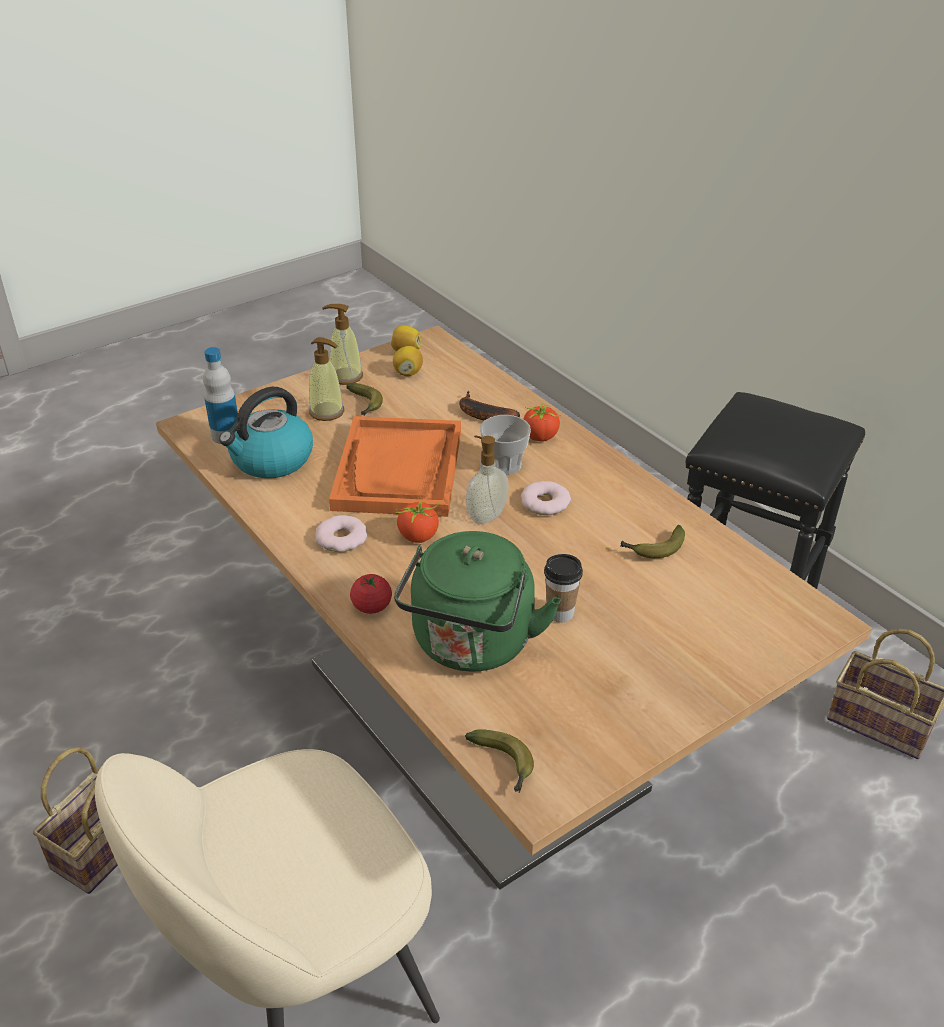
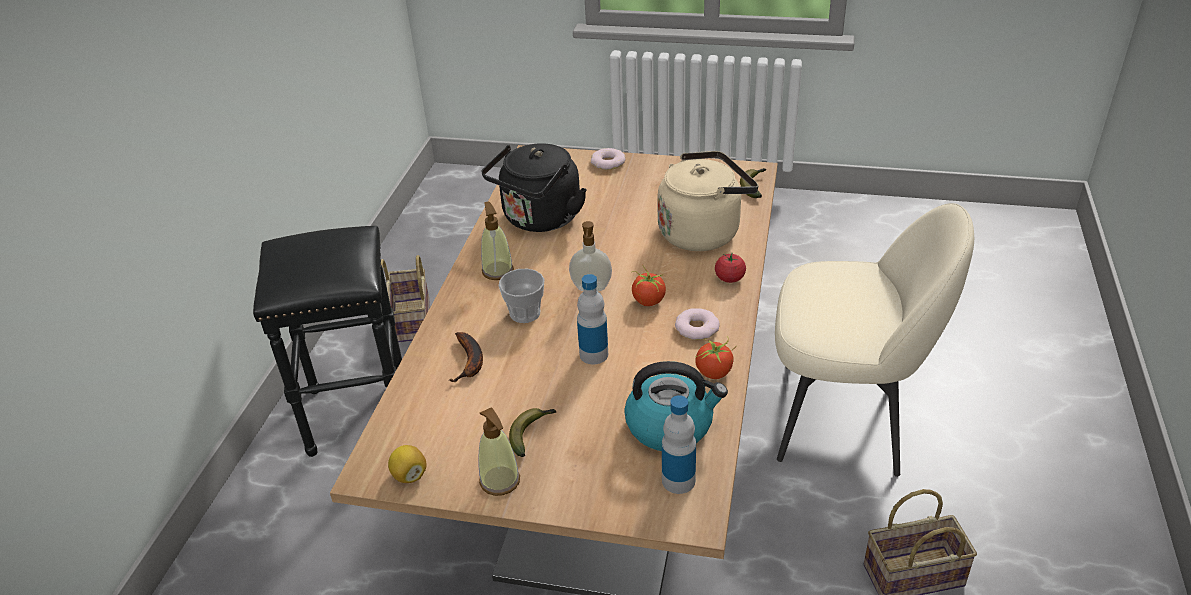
camera: 130 degrees left, 0 degrees up
soap dispenser [309,337,344,421] -> soap dispenser moved to [481,202,514,280]
orange tray [329,416,461,517] -> bottle [577,274,608,364]
lemon [393,346,423,376] -> none
green kettle [394,531,561,672] -> beige kettle [657,151,759,251]
donut [521,481,571,515] -> donut moved to [591,148,625,170]
tomato [524,401,561,442] -> tomato moved to [695,338,736,379]
cup [544,554,583,623] -> none
banana [620,525,685,558] -> black kettle [482,143,587,232]

